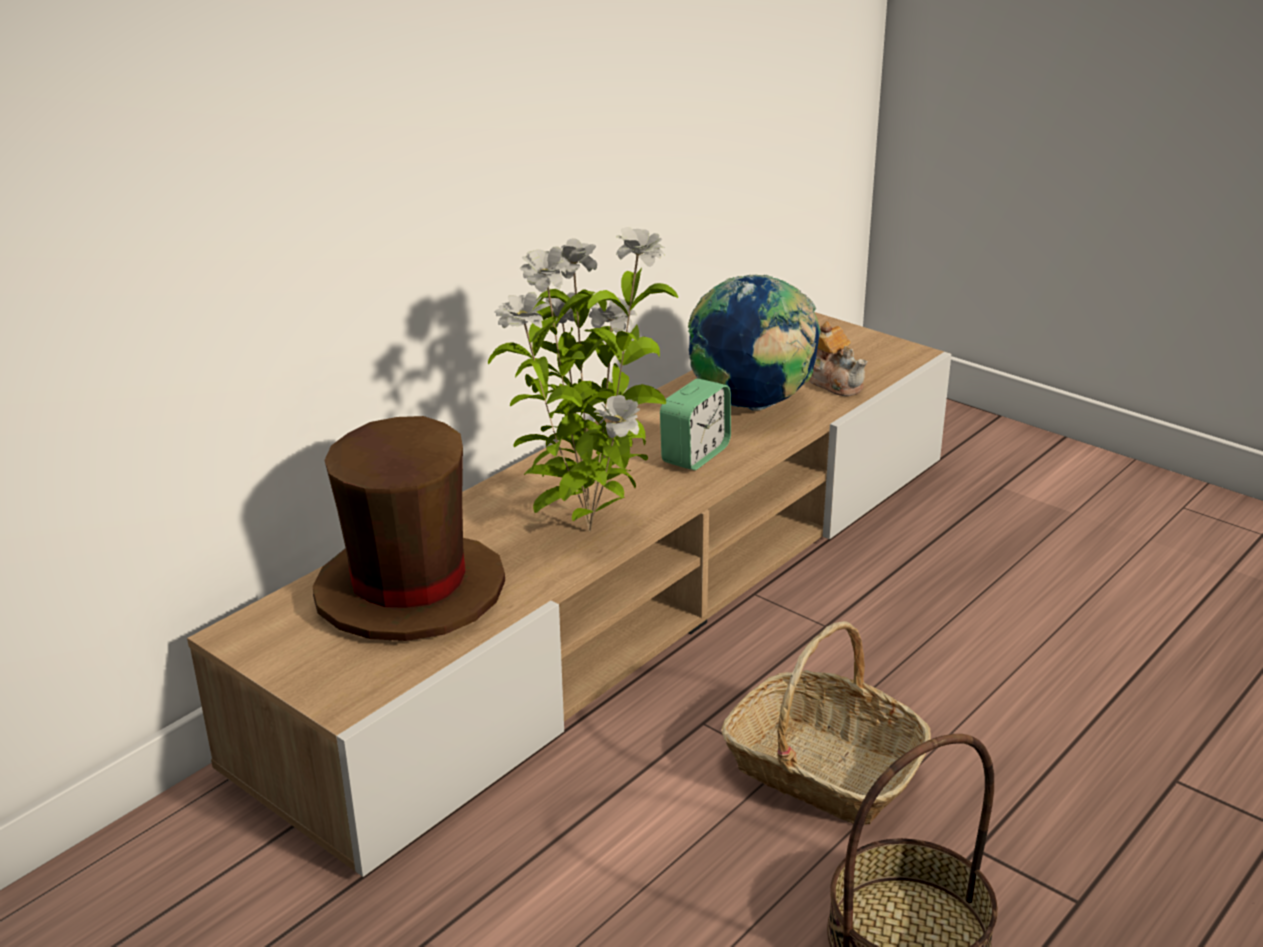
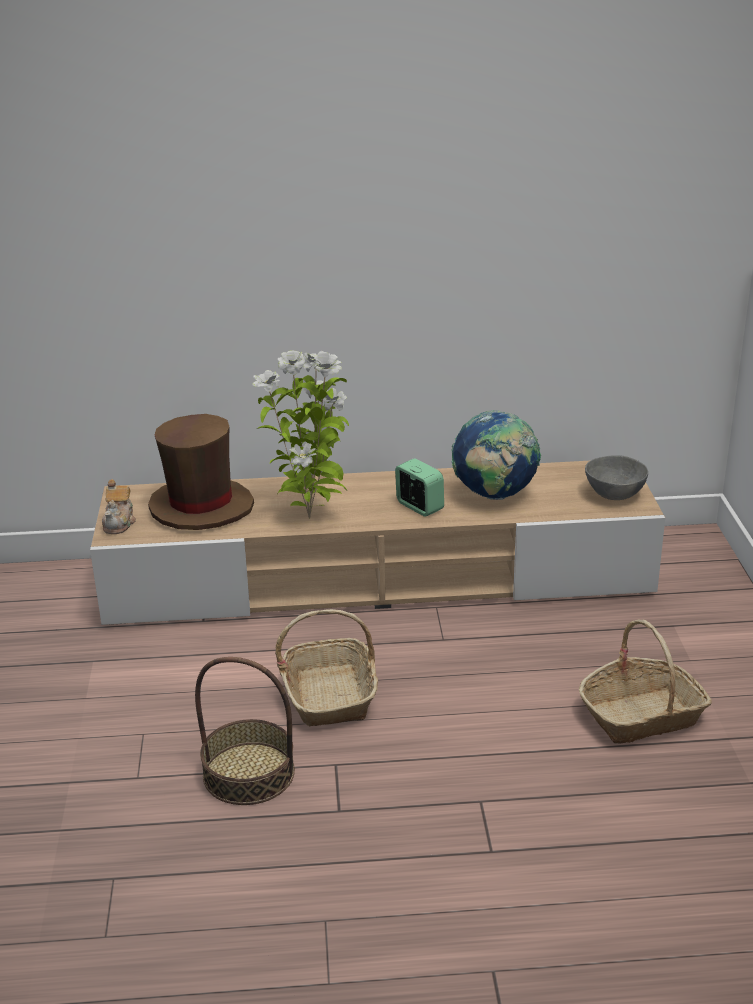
camera: 45 degrees right, 0 degrees up
alarm clock [660,378,731,470] -> alarm clock turned 120 degrees counterclockwise [395,458,444,517]
teapot [809,321,868,396] -> teapot moved to [102,479,136,534]
none -> basket [579,620,712,744]
none -> grey bowl [585,455,648,500]

